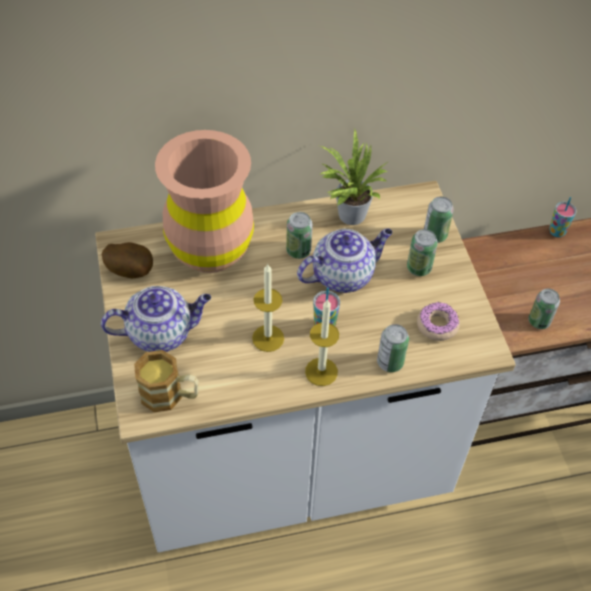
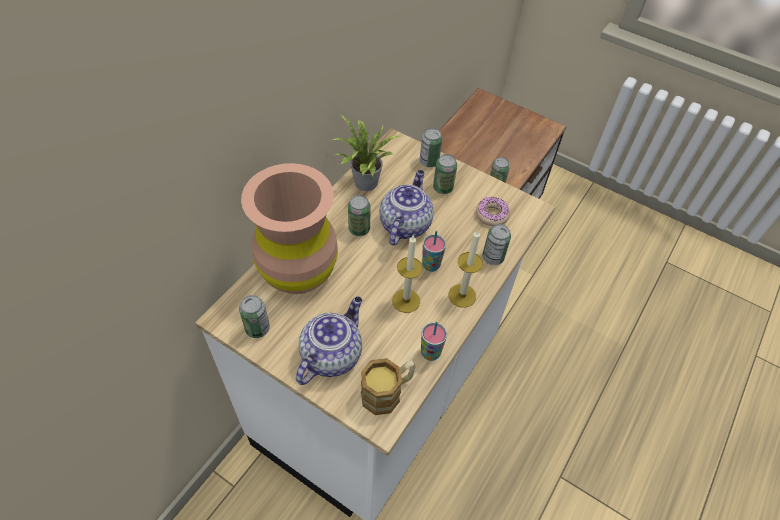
camera: 45 degrees left, 0 degrees up
potato [102,242,153,279] -> can [239,295,270,338]
cup [549,197,577,237] -> cup moved to [421,322,447,361]

